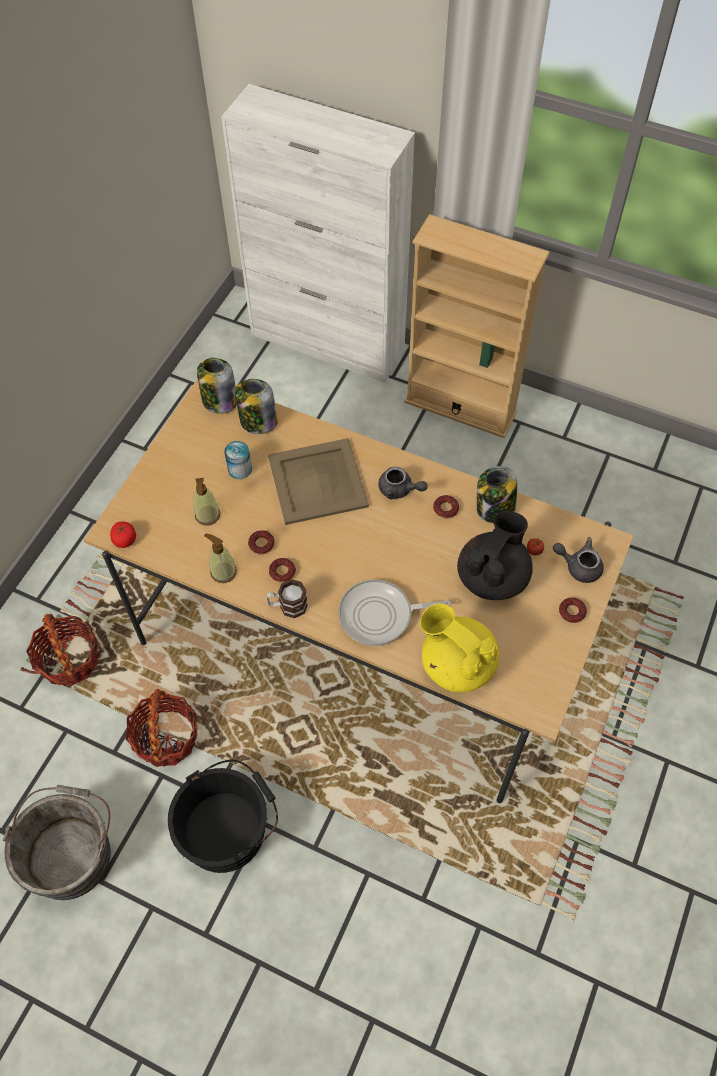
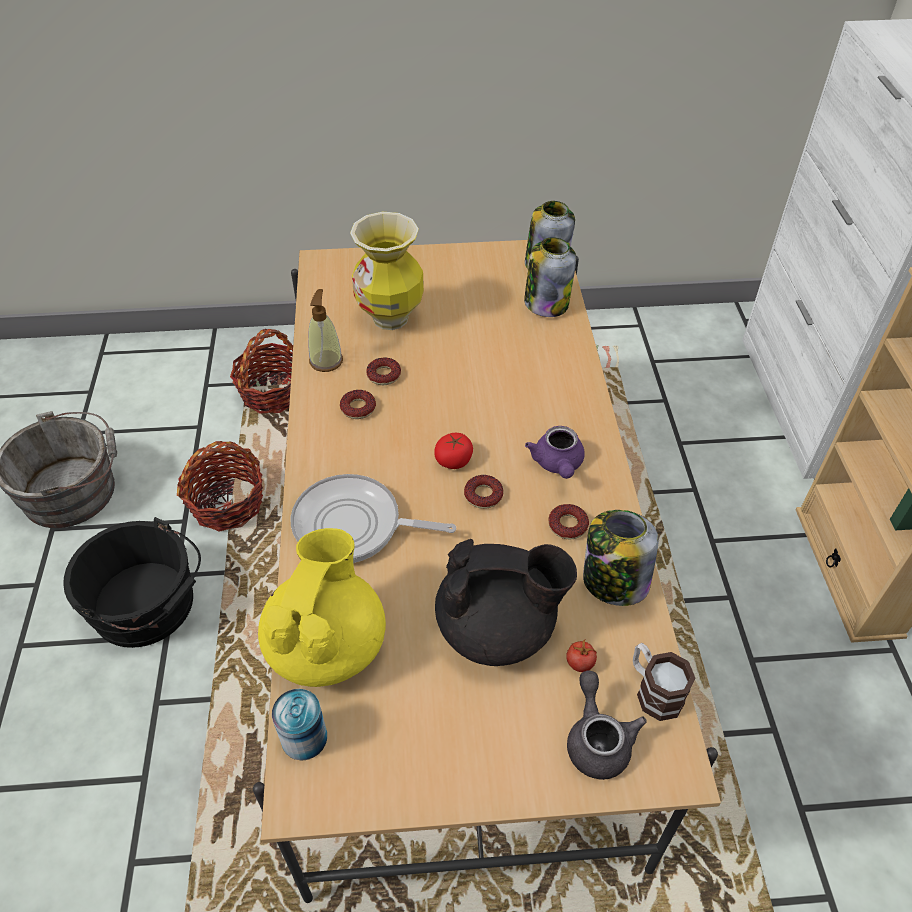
camera: 60 degrees right, 10 degrees down
tomato [110,522,136,548] -> tomato moved to [434,433,473,469]
soap dispenser [194,478,220,525] -> vase [350,212,424,330]
can [224,441,252,479] -> can moved to [272,689,327,761]
mug [266,579,308,618] -> mug moved to [633,643,696,721]
beige tray [268,438,369,525] -> none
frying pan [338,579,451,646] -> frying pan turned 45 degrees counterclockwise [291,474,456,563]
grey teapot [378,467,428,499] -> purple teapot [525,426,585,479]
donut [559,597,587,623] -> donut moved to [464,475,504,509]

